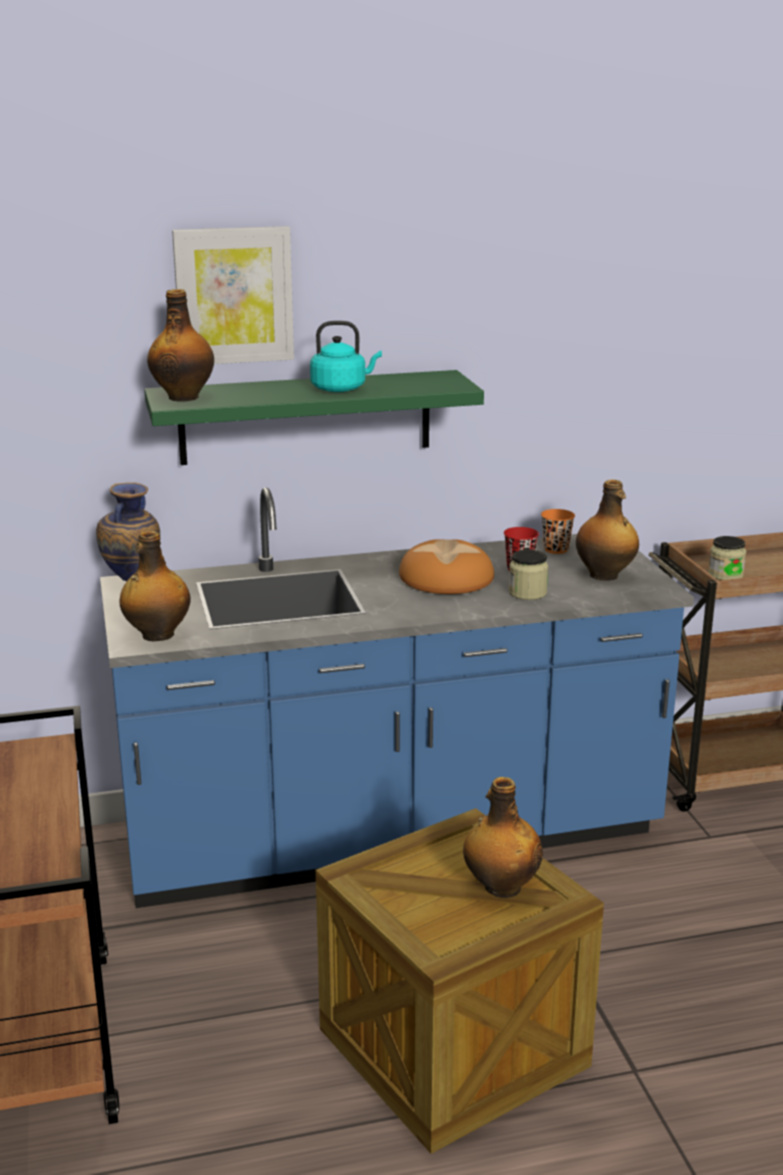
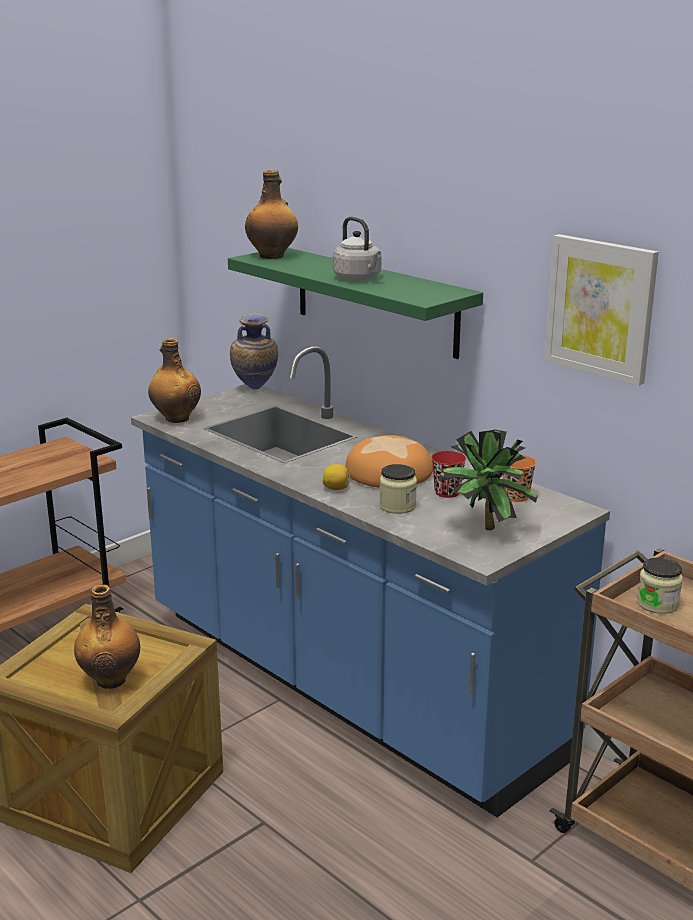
camera: 60 degrees right, 0 degrees up
picture [172,226,294,364] -> picture moved to [544,234,659,386]
turquoise kettle [310,321,382,392] -> grey kettle [333,217,381,281]
bottle [576,480,639,581] -> potted plant [439,429,538,530]
none -> lemon [323,464,350,490]

